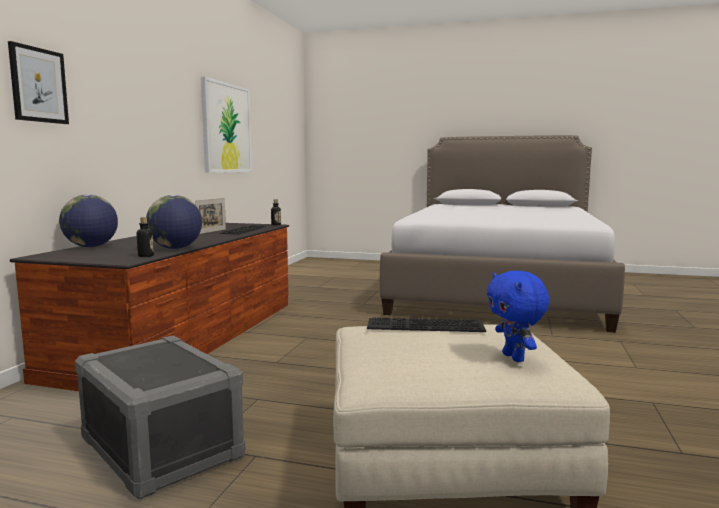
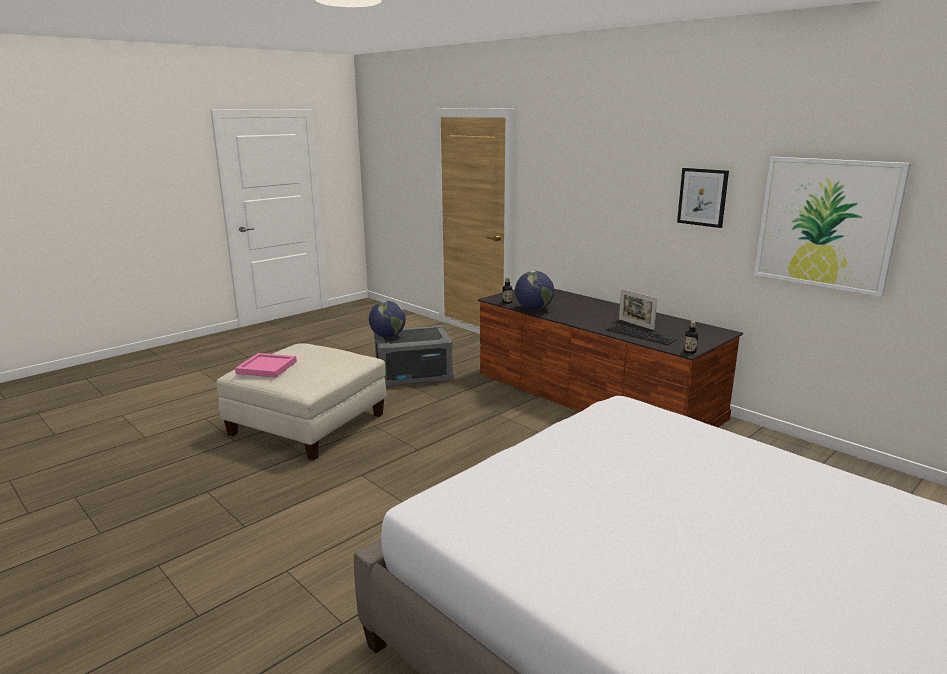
camera: 120 degrees right, 10 degrees up
picture [8,41,69,124] -> picture moved to [677,168,729,228]
globe [59,194,118,247] -> globe moved to [369,301,406,338]
keyboard [367,317,486,332] -> none
blue plush toy [487,270,550,362] -> pink tray [235,353,297,378]

